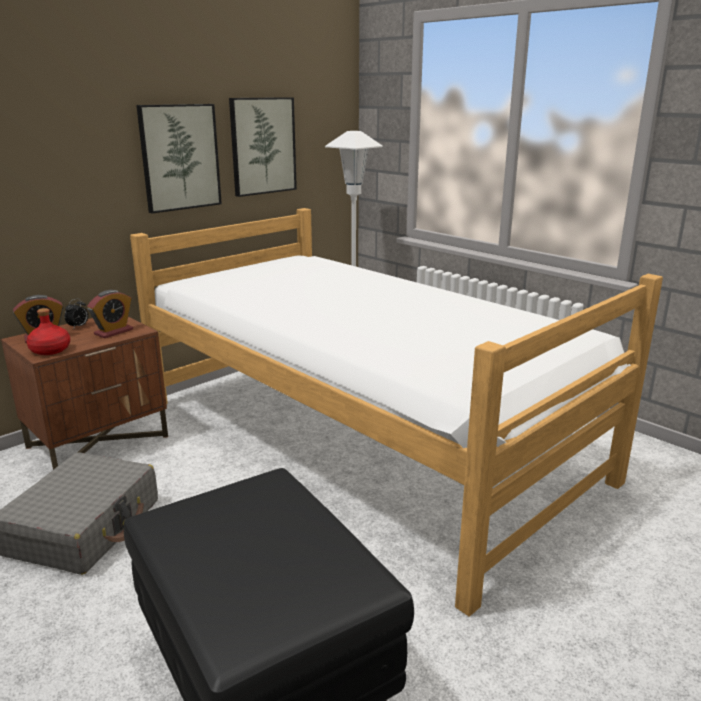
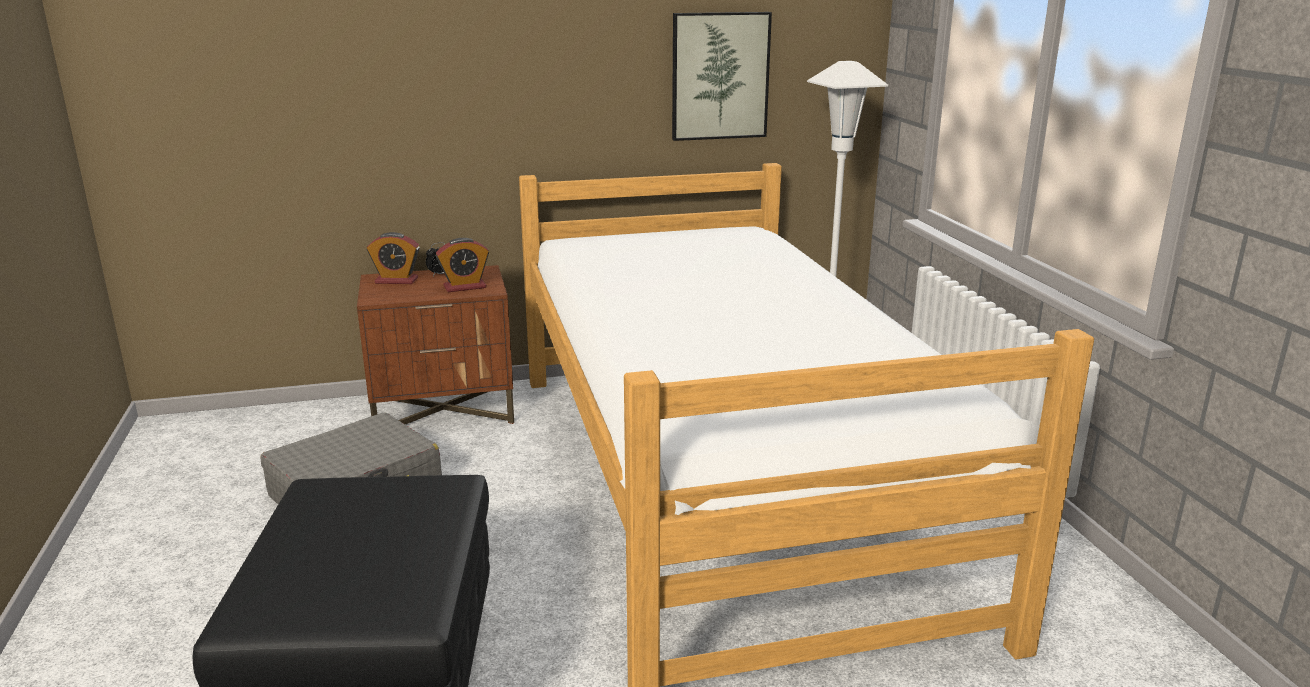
camera: 30 degrees right, 0 degrees up
red bottle [26,308,71,355] -> none
picture [136,104,222,213] -> none

